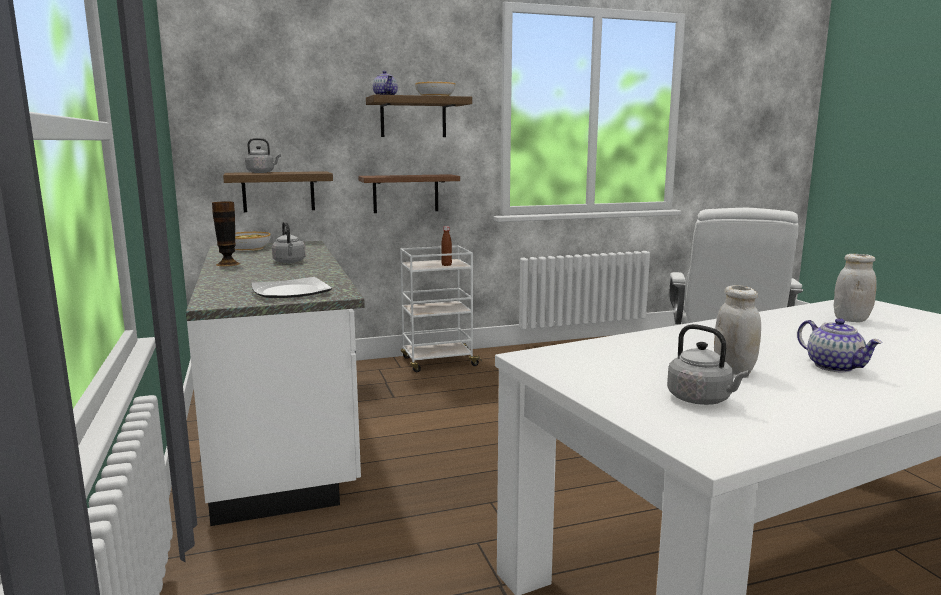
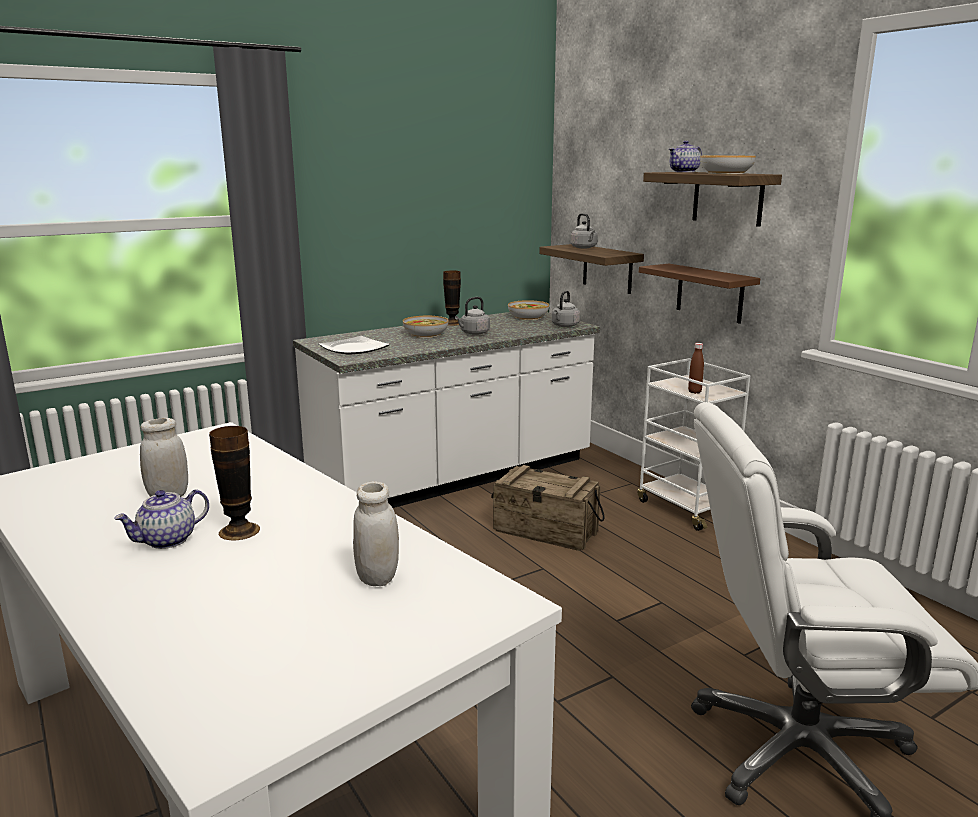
camera: 75 degrees right, 5 degrees up
grey kettle [667,324,750,405] -> grey kettle moved to [552,291,580,327]
none -> vase [209,426,260,540]
none -> bowl [403,316,448,338]
none -> crate [491,465,605,551]

